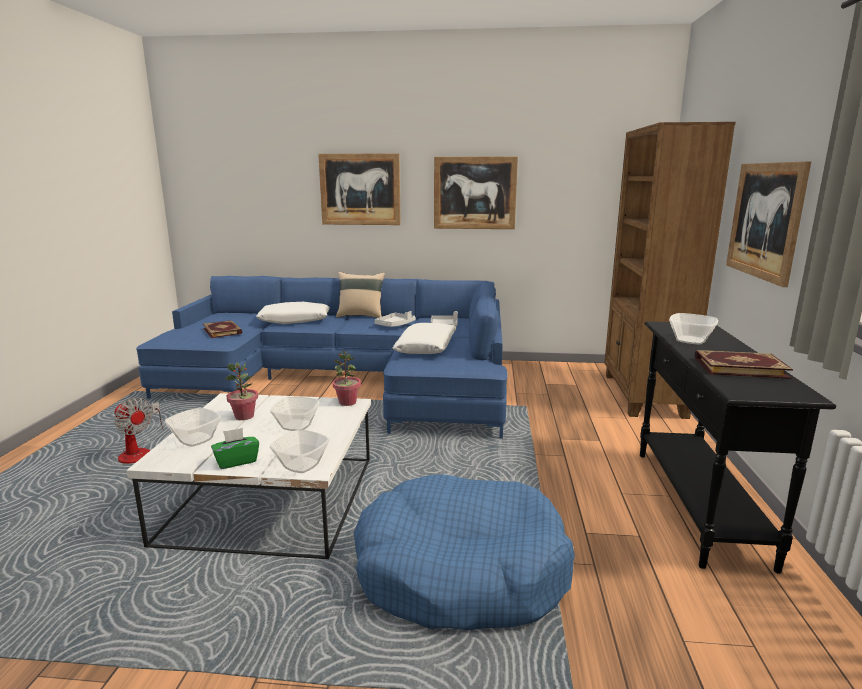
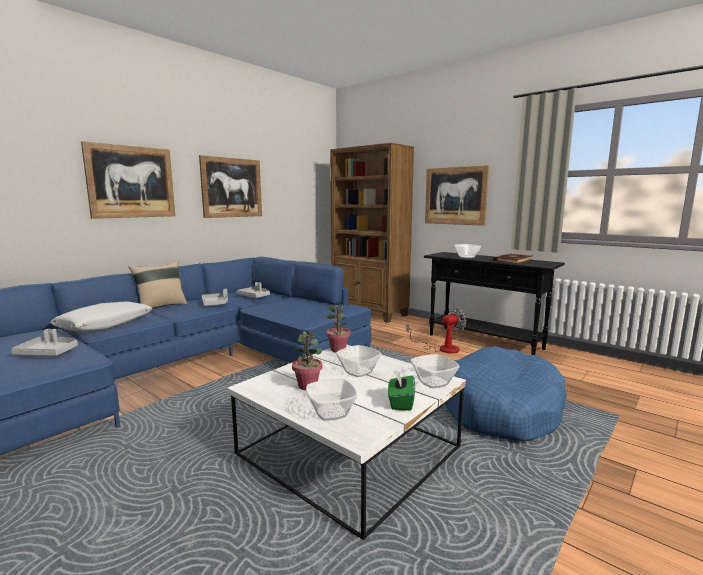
camera: 55 degrees left, 5 degrees down
fan [114,398,164,464] -> fan moved to [406,307,467,354]
book [203,320,242,338] -> grey tray [11,329,78,356]
white pillow [393,323,456,354] -> none

